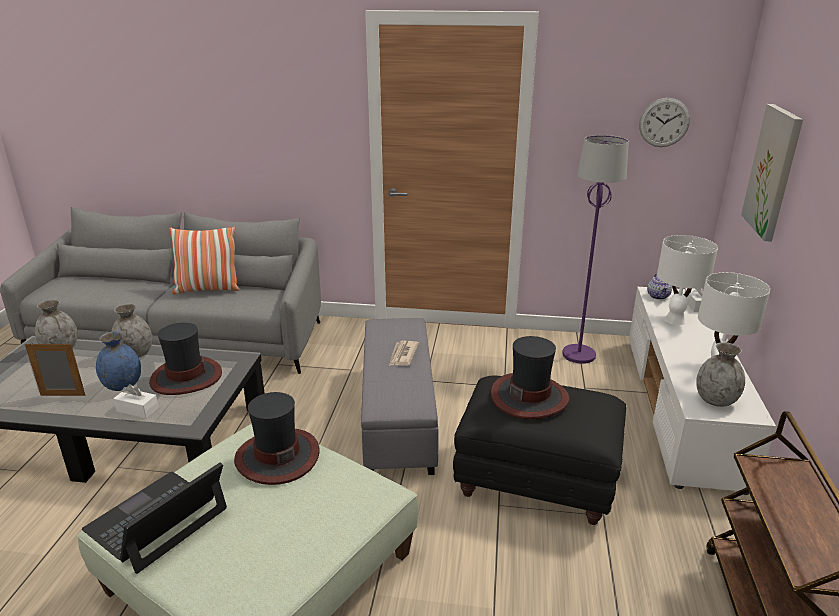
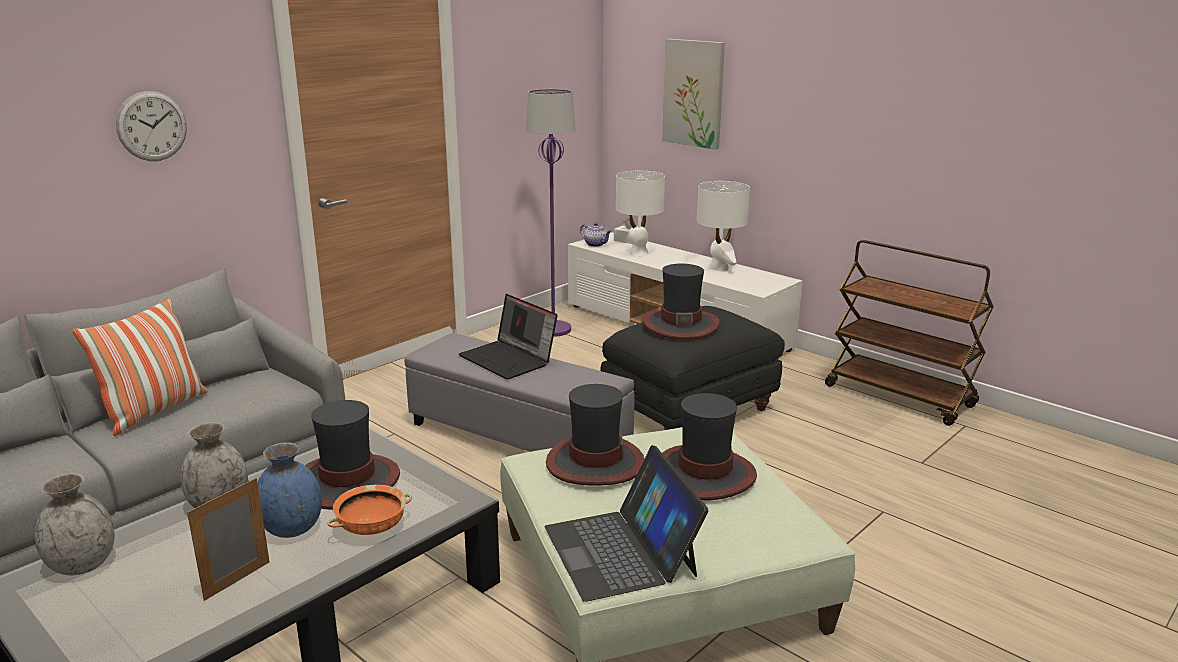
camera: 55 degrees left, 5 degrees down
white tissue box [113,384,159,418] -> orange bowl [327,485,412,535]
newspaper [389,341,419,366] -> laptop [459,294,558,380]
wall clock [639,98,690,147] -> wall clock moved to [116,91,187,161]
grey vase [696,342,745,407] -> none
none -> hat [662,393,757,500]

